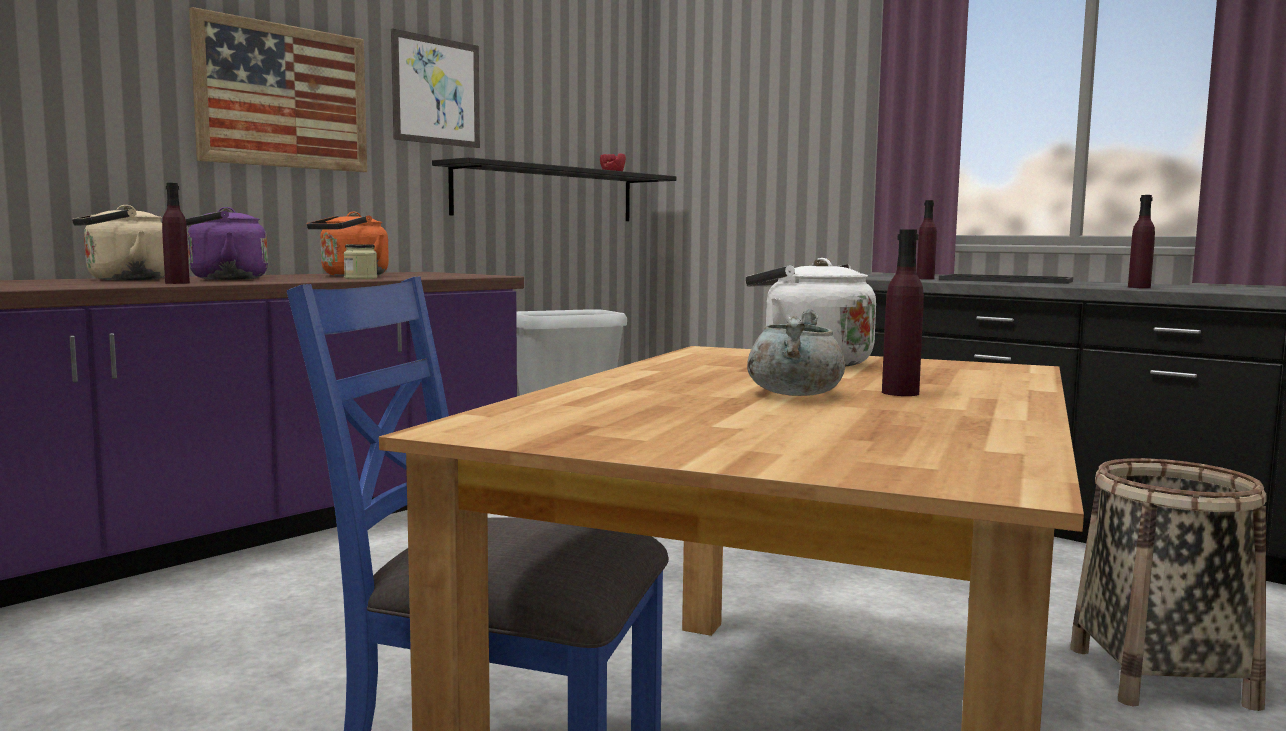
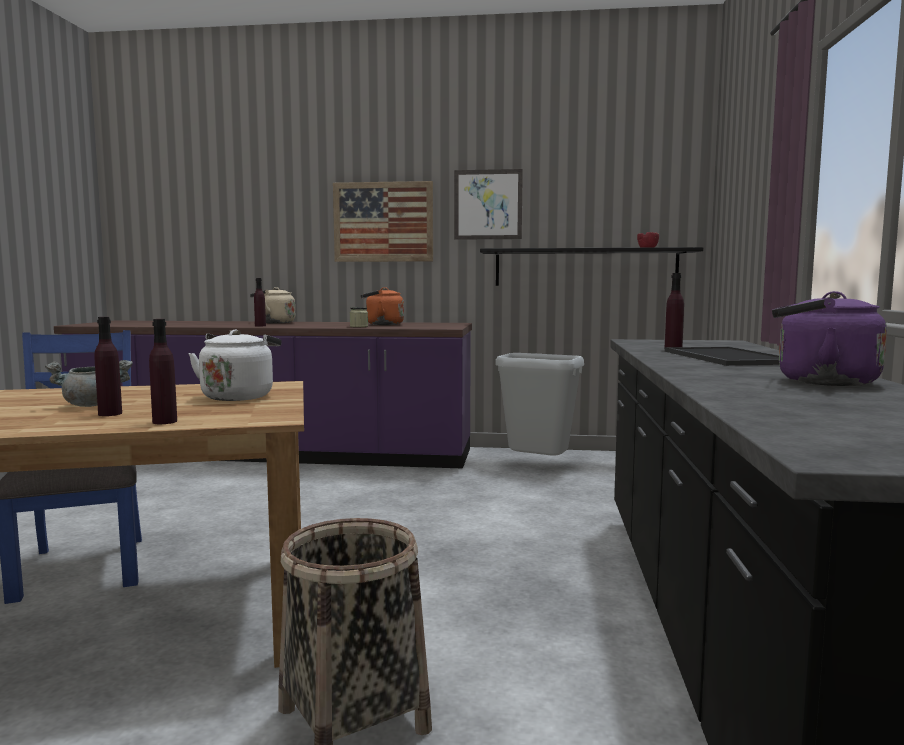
camera: 55 degrees right, 0 degrees up
purple kettle [185,207,268,280] -> purple kettle moved to [772,291,887,386]
purple bottle [1128,195,1155,288] -> purple bottle moved to [149,319,177,424]

